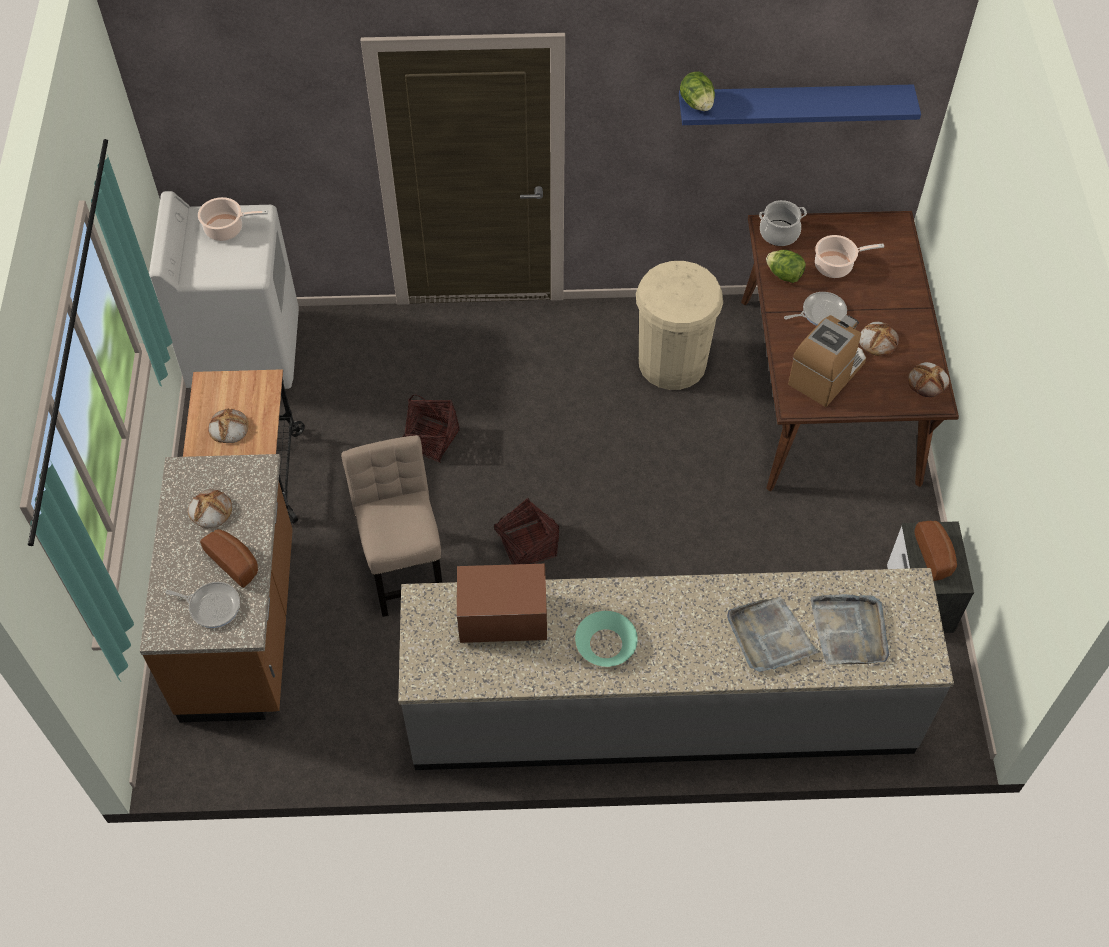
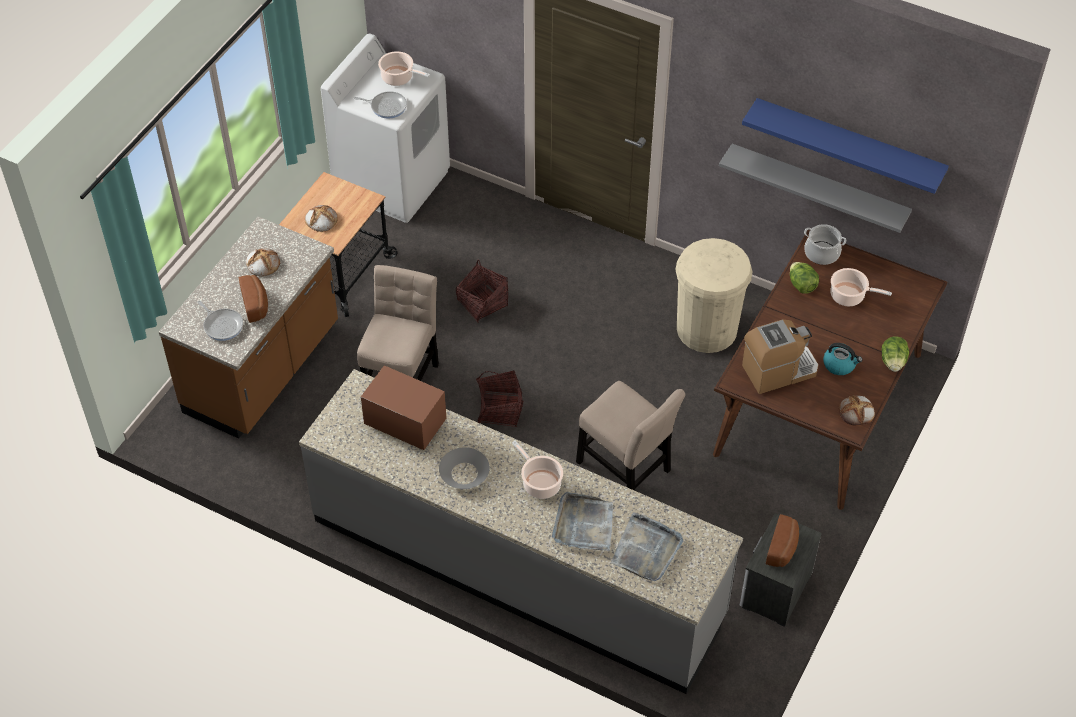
camera: 30 degrees right, 5 degrees down
turquoise bowl [575,611,638,667] -> grey bowl [439,447,490,489]
lettuce [680,71,715,111] -> lettuce moved to [881,336,909,372]
frying pan [784,292,847,326] -> frying pan moved to [353,91,407,119]
bread [859,322,899,356] -> kettle [823,343,862,375]
none -> cooking pot [512,441,563,499]
none -> beige chair [576,381,686,491]
none -> grey shelf [719,144,912,233]

